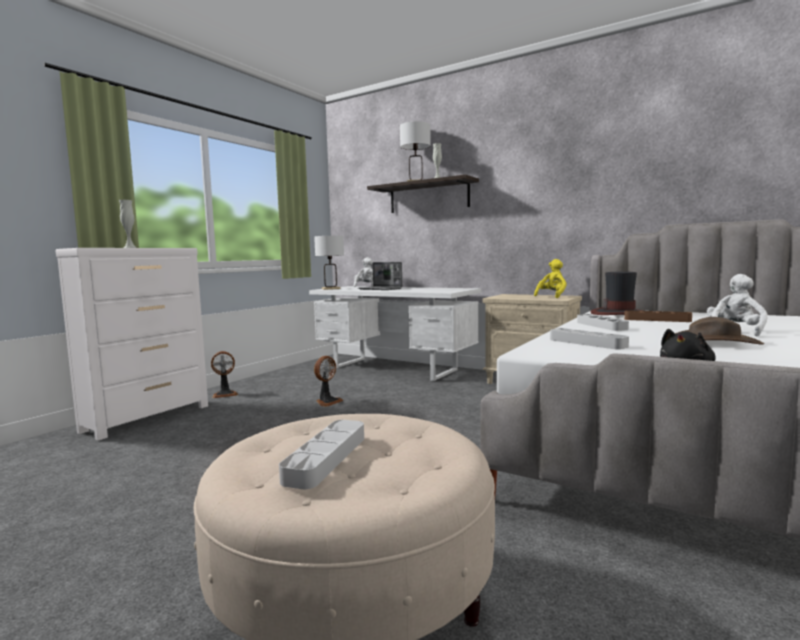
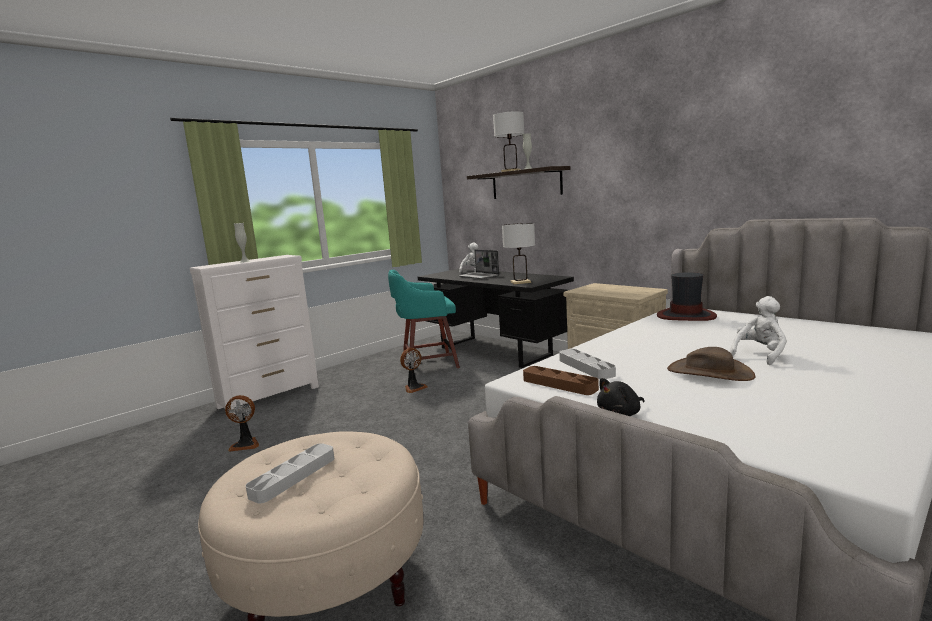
camera: 15 degrees right, 5 degrees up
fan [211,351,238,398] -> fan moved to [225,395,259,452]
white desk [309,286,481,381] -> black desk [418,268,574,368]
white table lamp [314,236,344,290] -> white table lamp moved to [502,223,535,284]
yellow plush toy [534,259,567,298] -> none
grey tray [577,314,629,331] -> none
brown tray [624,310,692,322] -> brown tray moved to [523,366,599,395]
none -> turquoise stool [388,270,460,368]

